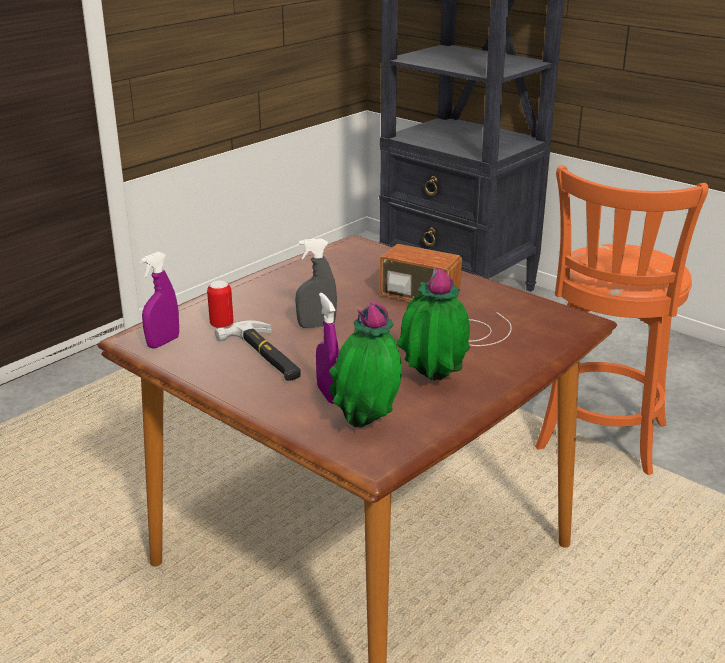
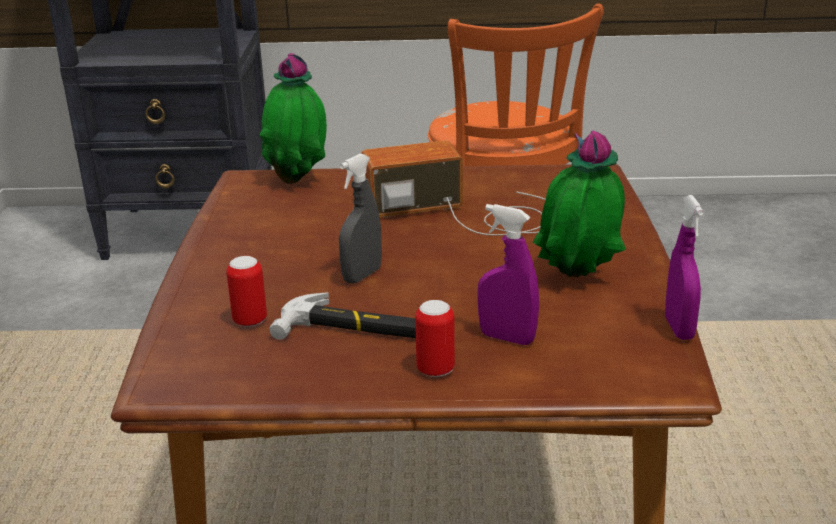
camera: 40 degrees left, 0 degrees up
purple spray bottle [140,252,179,348] -> purple spray bottle moved to [665,195,704,340]
potted plant [329,302,402,428] -> potted plant moved to [259,53,327,184]
none -> can [415,300,455,377]

